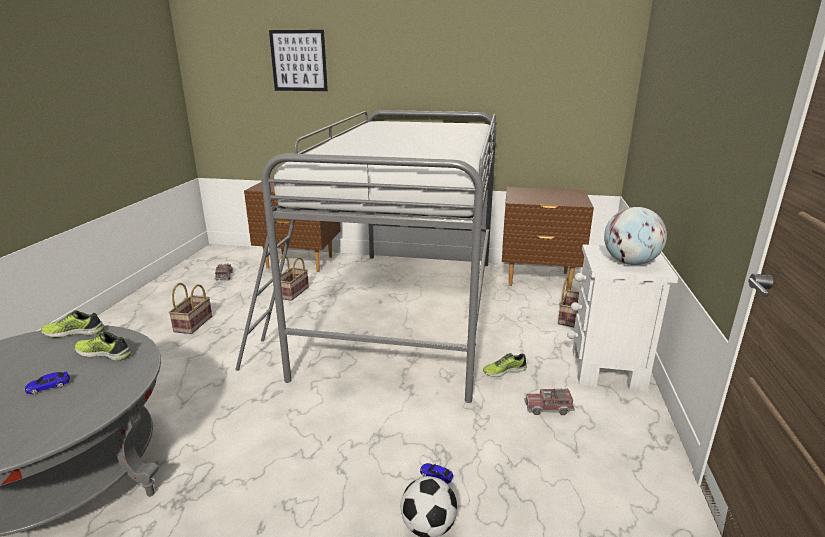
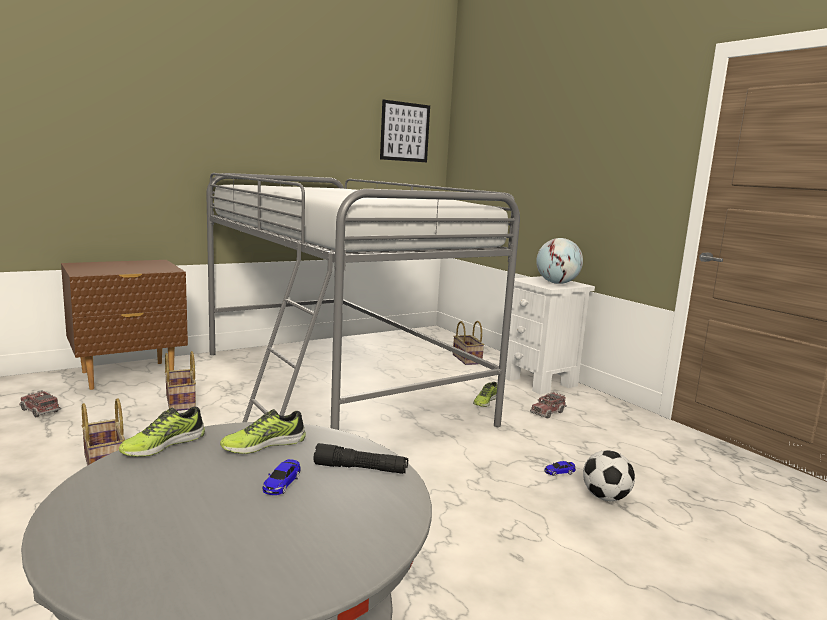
camera: 45 degrees left, 10 degrees down
picture [269,30,328,91] -> picture moved to [380,99,430,162]
brown nightstand [502,187,594,290] -> none
none -> black flashlight [314,443,408,474]

